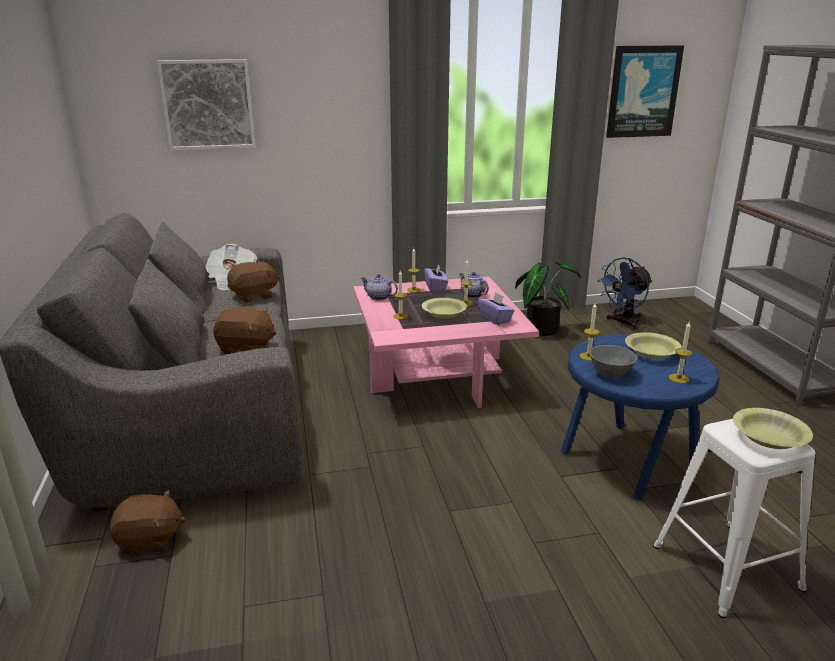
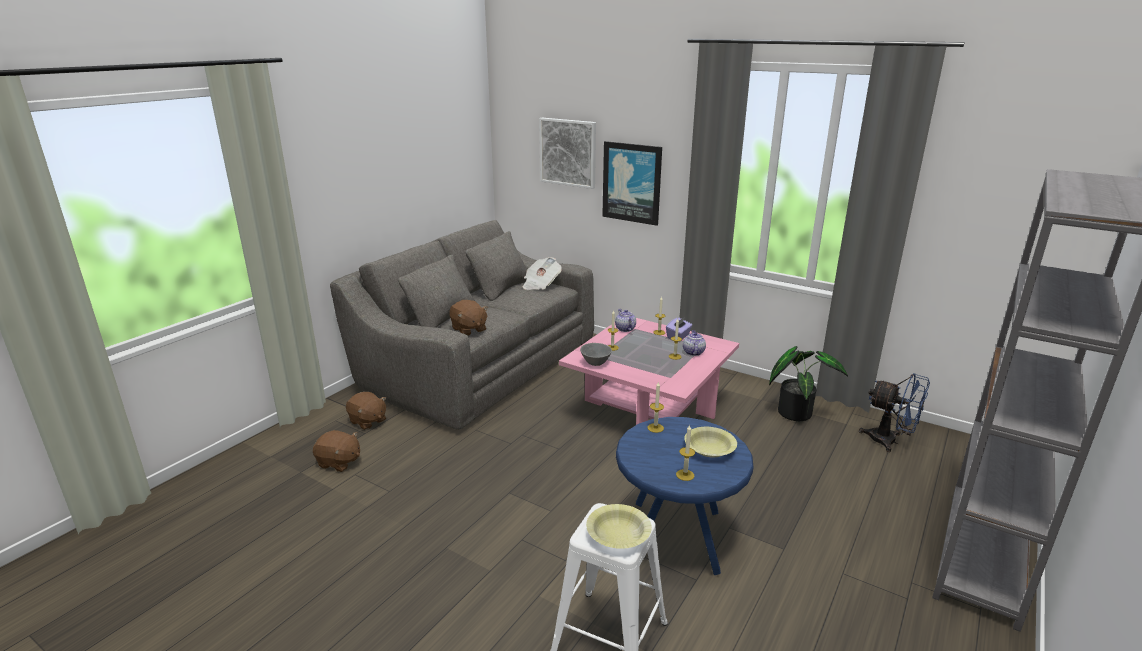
camera: 45 degrees right, 0 degrees up
brown plush toy [227,261,280,303] -> brown plush toy moved to [313,430,360,472]
yellow bowl [422,298,467,318] -> none
purple tissue box [478,292,515,325] -> none
grey bowl [589,345,637,378] -> grey bowl moved to [580,343,612,366]
blue fan [597,257,652,330] -> blue fan turned 150 degrees counterclockwise [859,373,930,452]
picture [606,46,684,138] -> picture moved to [602,141,662,226]

